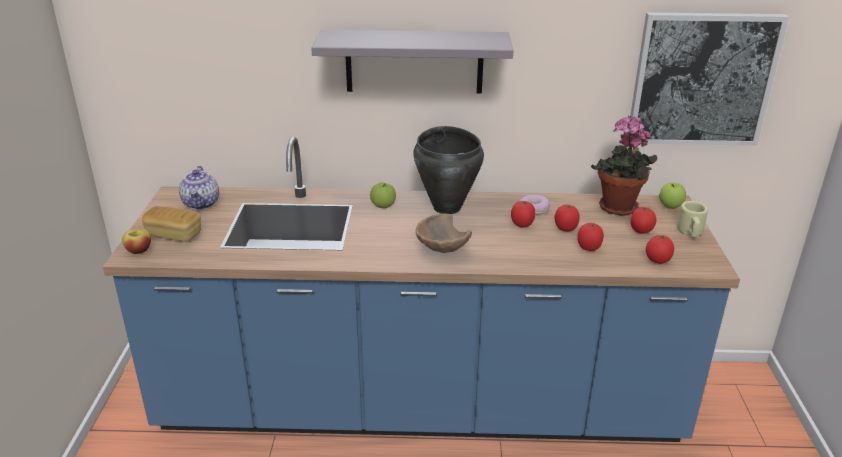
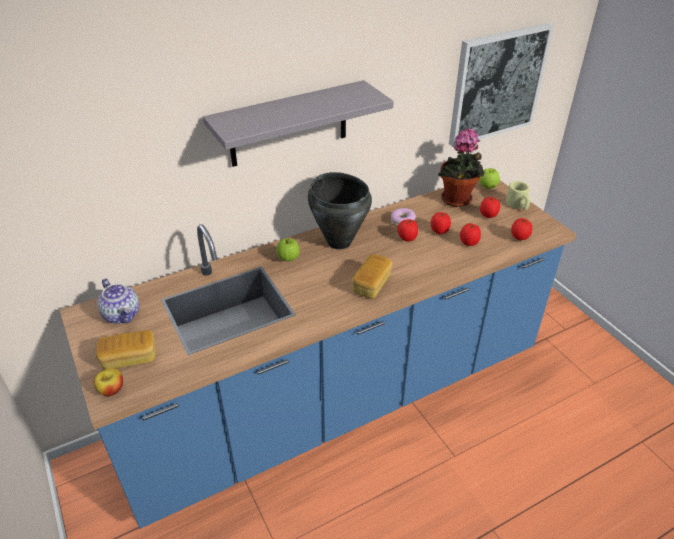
camera: 30 degrees left, 10 degrees up
brown bowl [416,213,472,253] -> bread [352,254,393,299]

